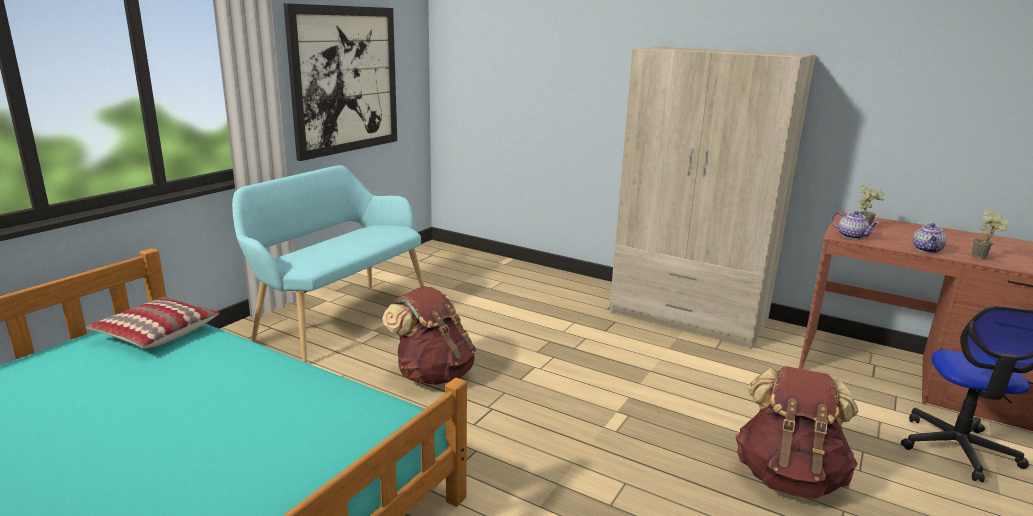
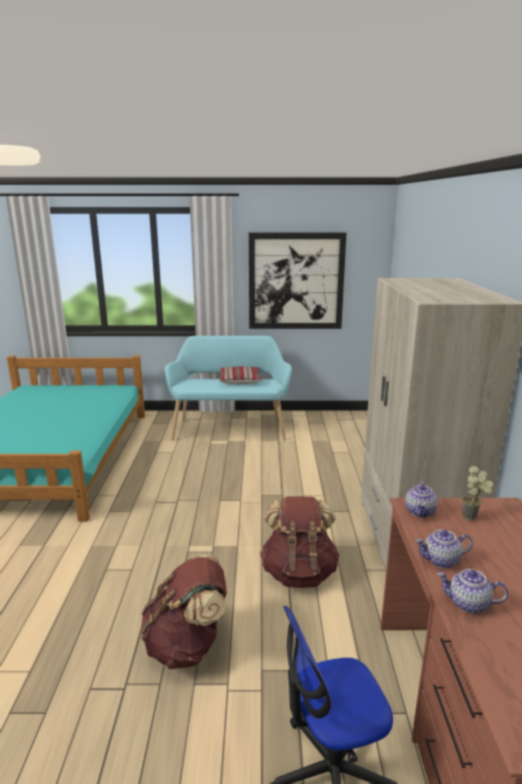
camera: 60 degrees right, 0 degrees up
pillow [86,296,219,349] -> pillow moved to [219,366,263,384]
brown backpack [382,286,476,385] -> brown backpack moved to [260,496,340,588]
potted plant [971,209,1009,259] -> teapot [437,569,508,614]

